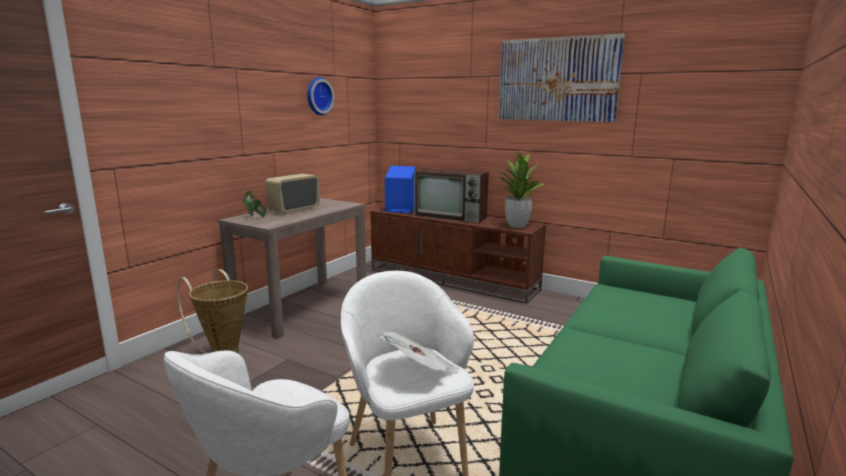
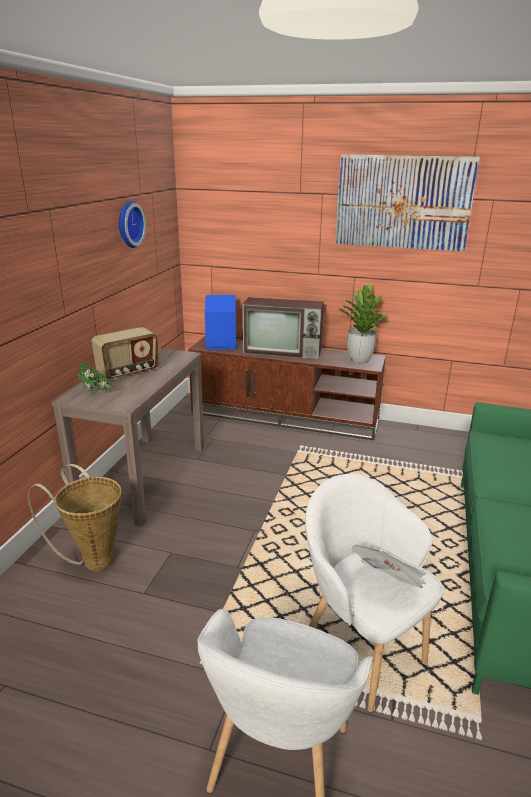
camera: 15 degrees left, 10 degrees up
radio [265,174,320,214] -> radio turned 150 degrees counterclockwise [91,327,159,380]

